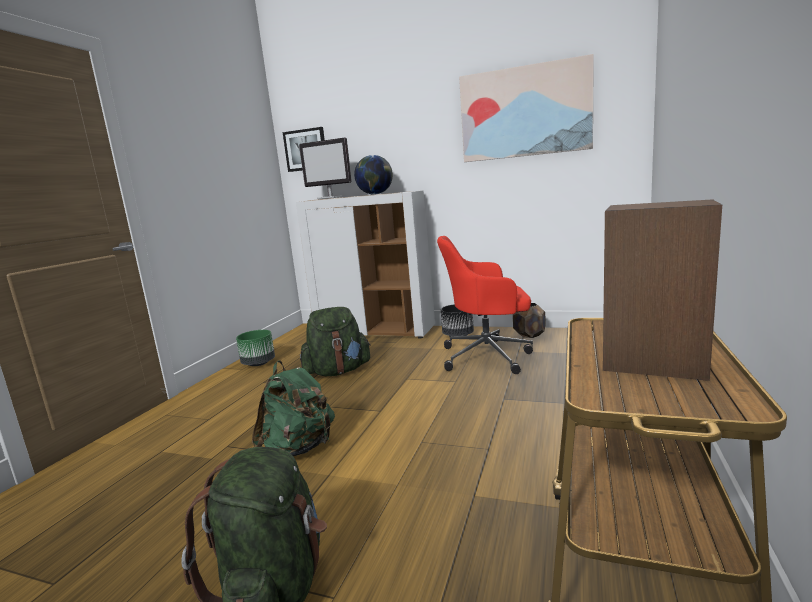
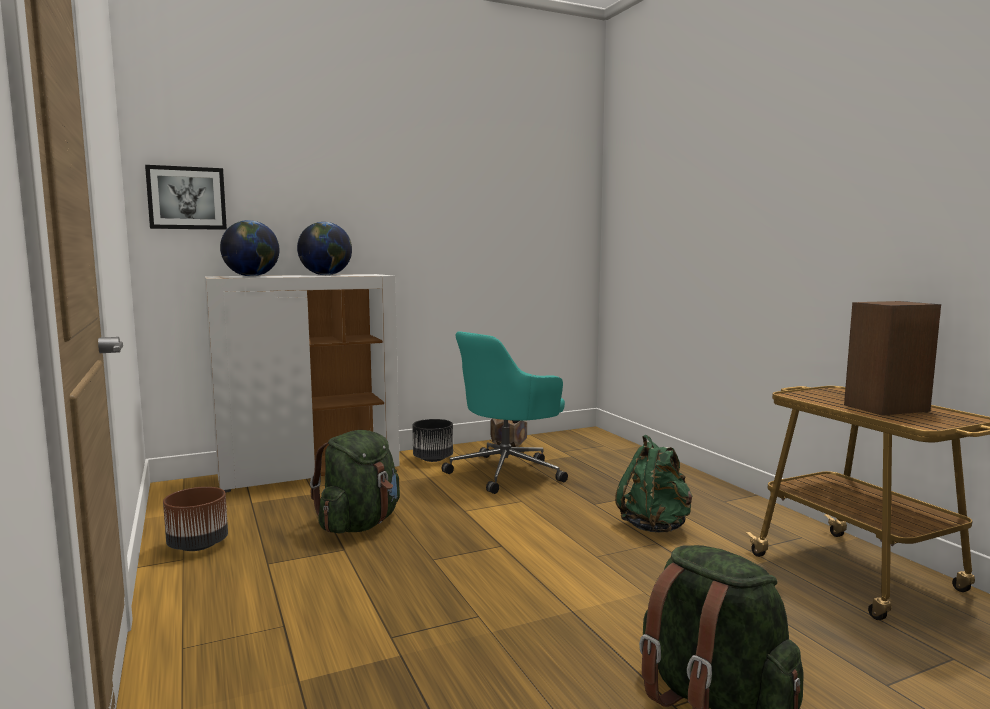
camera: 45 degrees left, 5 degrees down
green planter [236,330,275,366] -> brown planter [163,487,228,551]
green backpack [252,361,335,456] -> green backpack moved to [615,435,693,533]
monitor [299,137,352,199] -> globe [220,220,280,277]
red office chair [437,236,533,374] -> turquoise office chair [442,331,568,494]
picture [459,54,594,162] -> none

